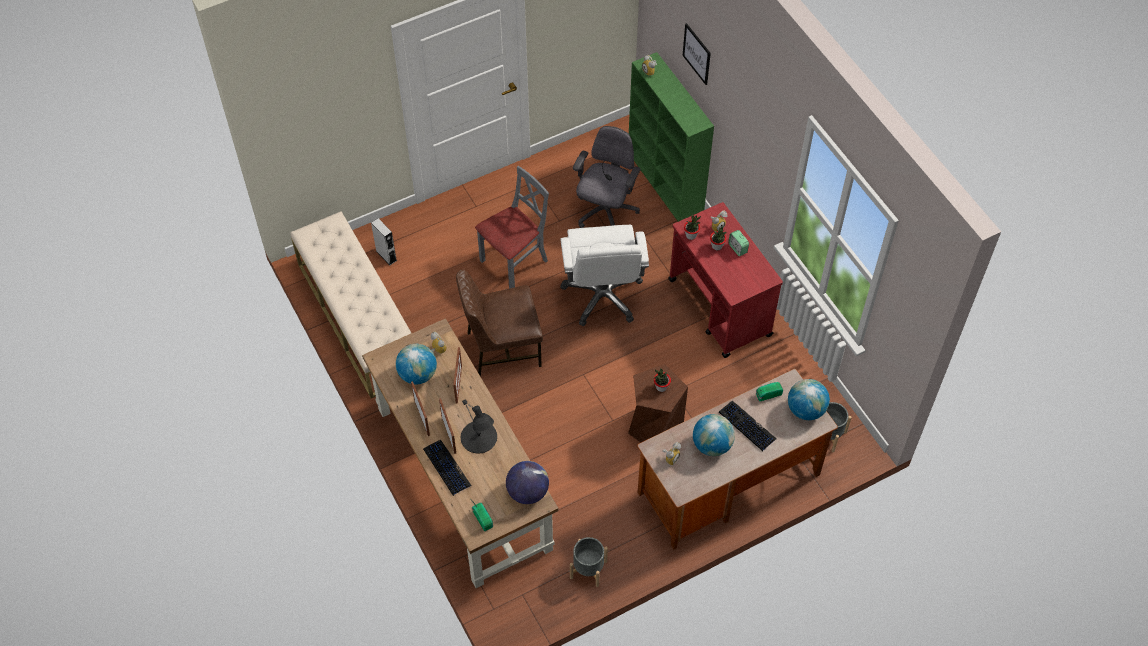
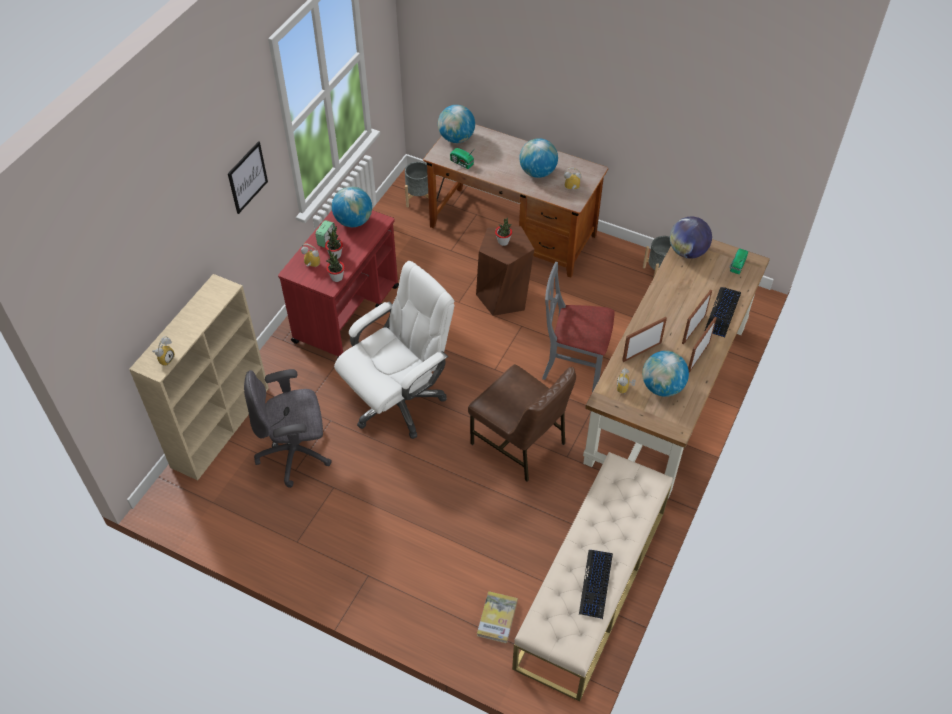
camera: 125 degrees left, 5 degrees down
grey speaker [371,218,397,265] -> book [477,591,518,644]
black table lamp [461,399,497,454] -> none
grey chair [475,166,549,289] -> grey chair moved to [542,262,615,392]
green bookcase [629,52,714,222] -> beige bookcase [129,274,269,481]
picture [682,23,711,85] -> picture moved to [228,141,268,214]
keyboard [719,401,776,451] -> keyboard moved to [579,550,613,619]
none -> globe [332,187,372,227]

